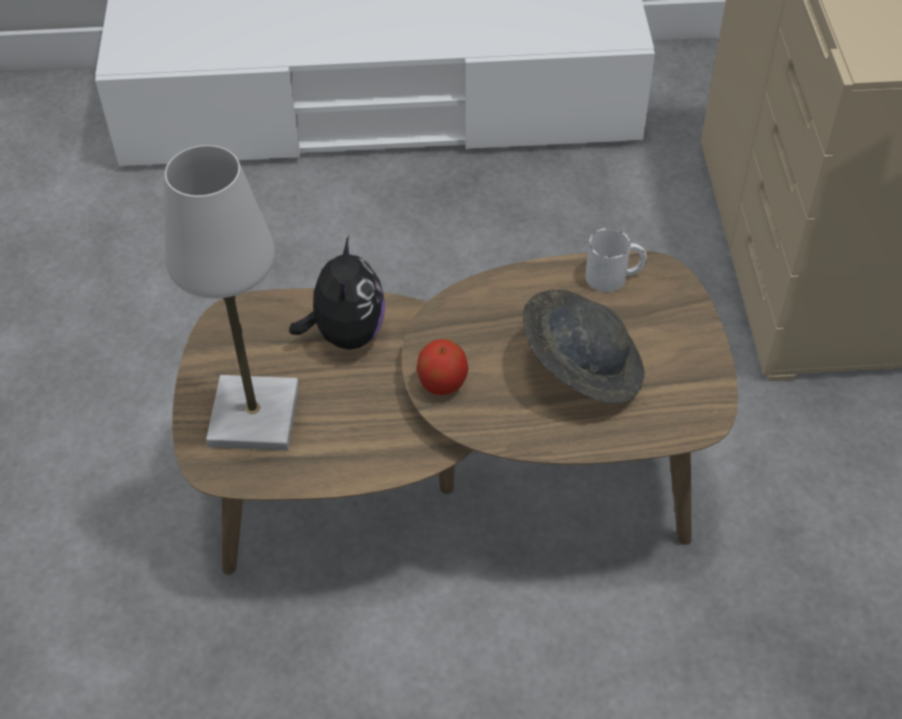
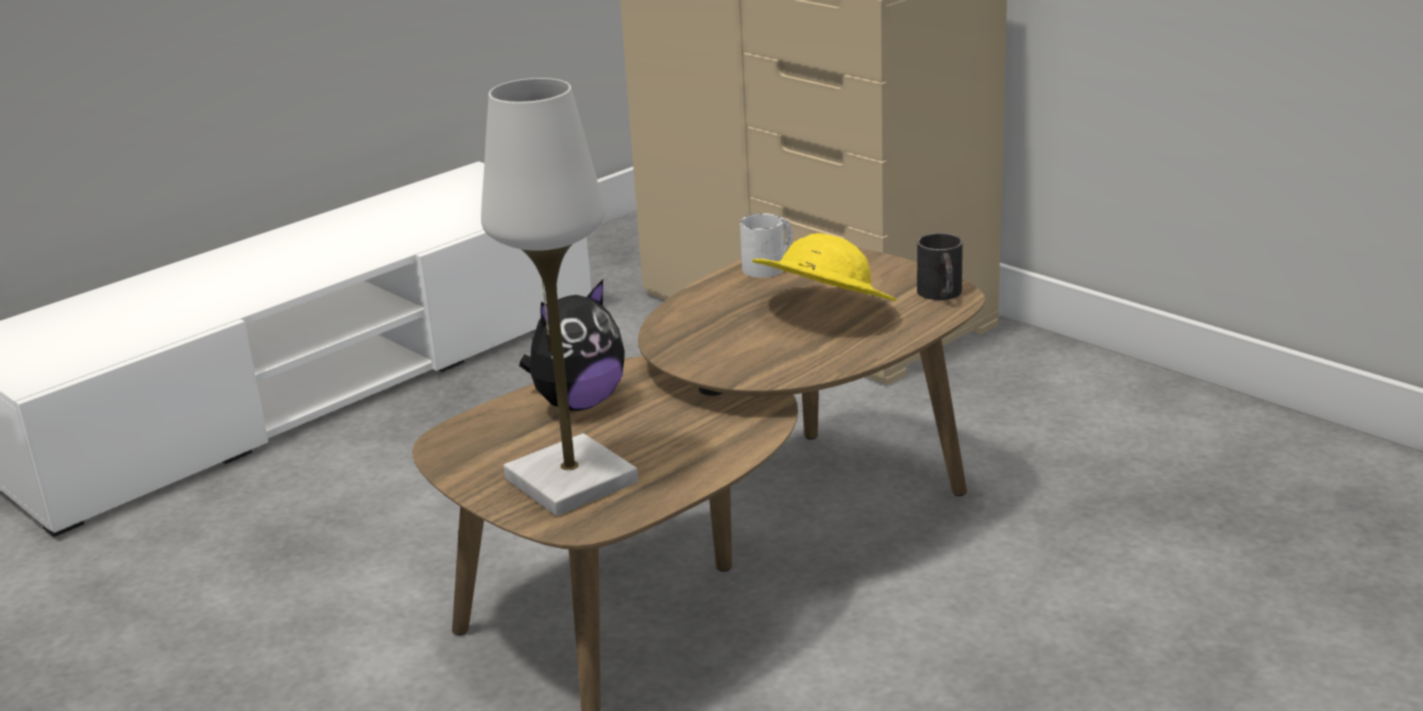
camera: 40 degrees left, 25 degrees down
plush toy [289,236,386,350] -> plush toy turned 90 degrees clockwise [519,279,625,411]
apple [416,339,469,395] -> none
grey hat [523,290,645,404] -> yellow hat [752,233,897,301]
none -> black mug [917,233,963,300]

